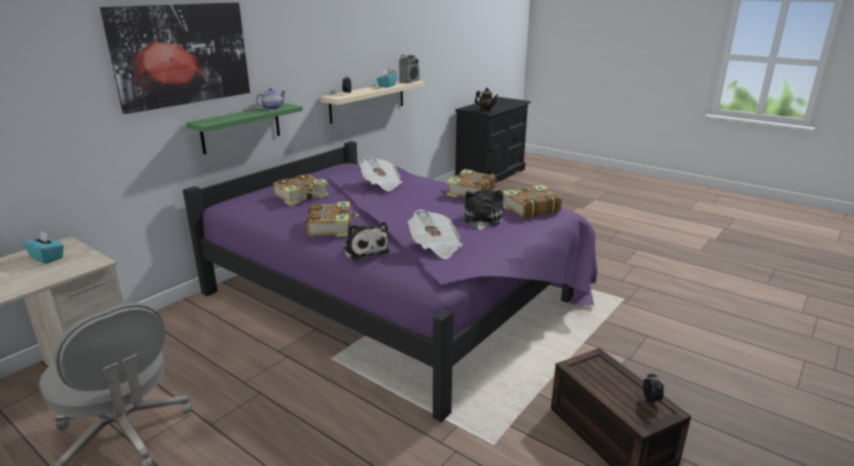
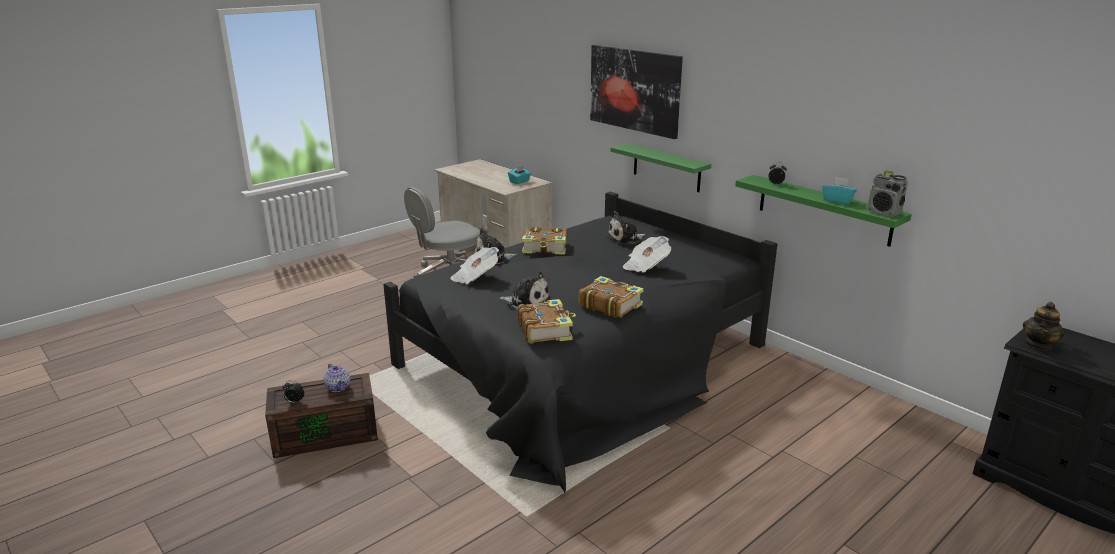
camera: 100 degrees right, 0 degrees up
purple bed [183,141,597,422] -> black bed [383,191,777,493]
teapot [256,88,286,110] -> teapot moved to [323,364,350,392]
book [273,174,329,206] -> plush toy [607,211,646,245]
beige shelf [320,81,424,124] -> green shelf [735,175,912,247]

